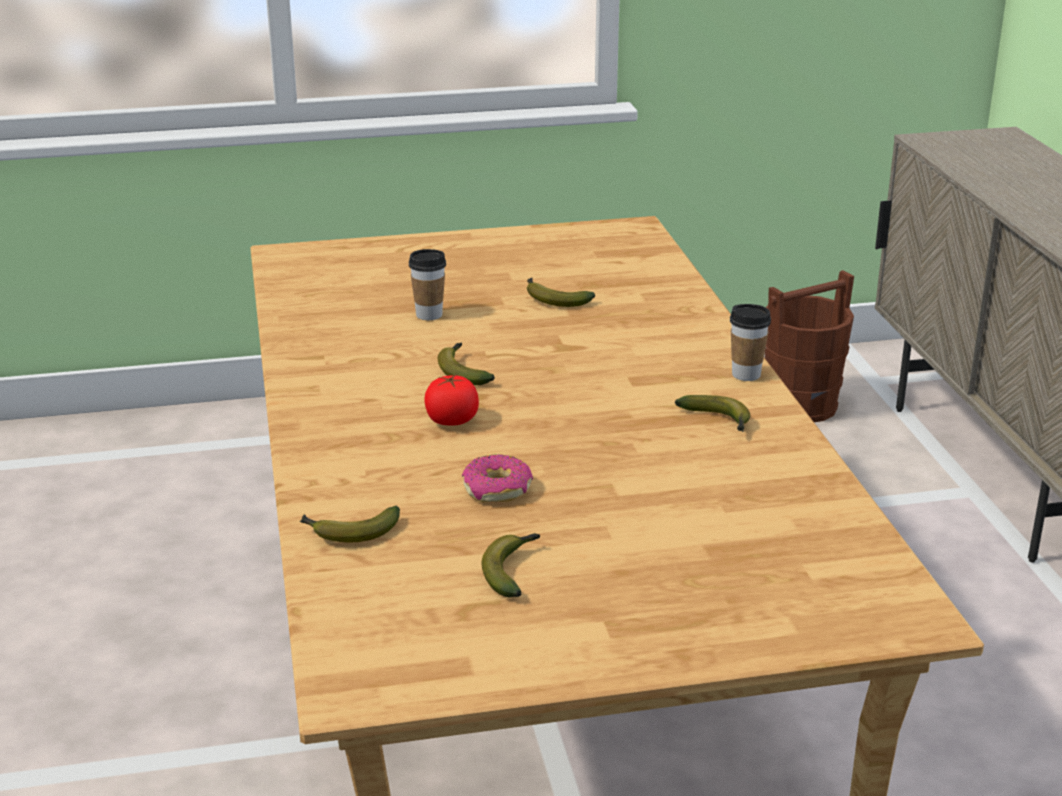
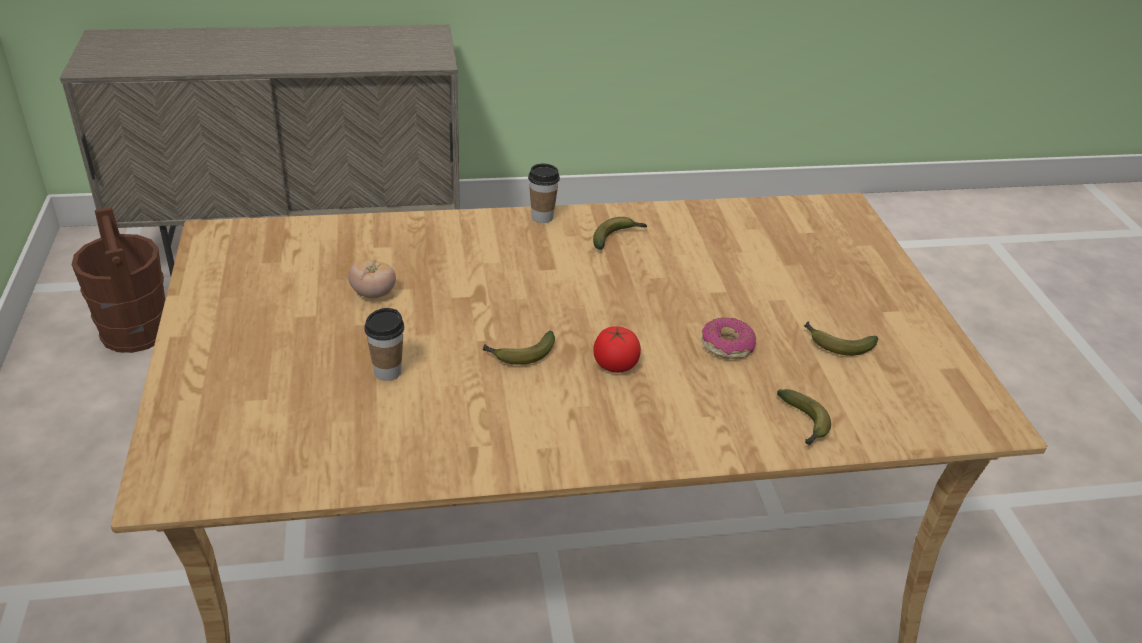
camera: 90 degrees left, 10 degrees up
banana [527,278,595,307] -> tomato [348,260,396,298]

